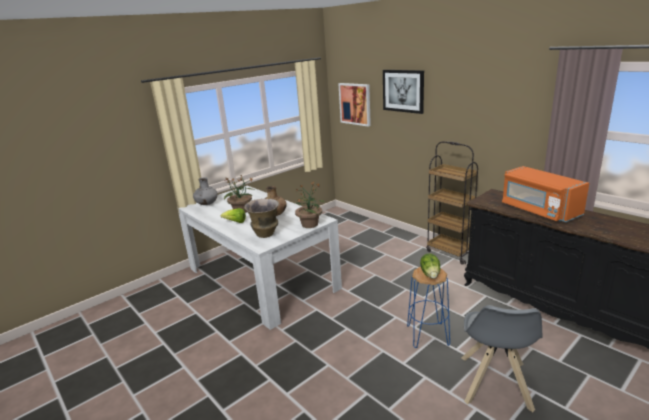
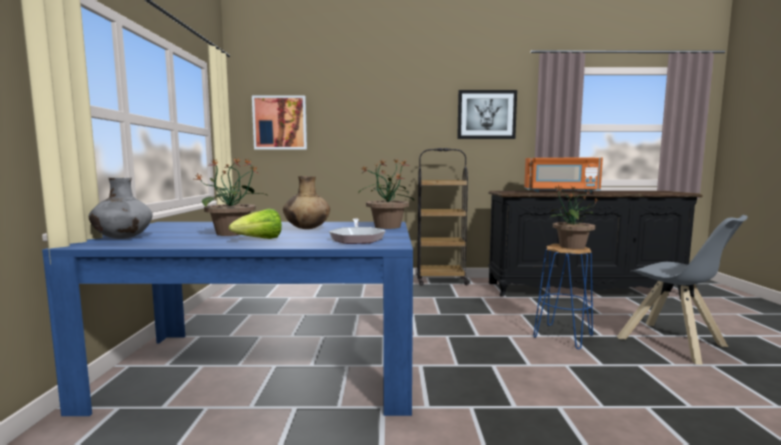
camera: 50 degrees left, 15 degrees down
white dining table [177,186,342,330] -> blue dining table [42,222,413,416]
vase [244,199,279,238] -> frying pan [329,219,385,244]
picture [383,70,424,114] -> picture moved to [457,90,517,139]
lettuce [420,253,440,279] -> potted plant [549,185,599,249]

